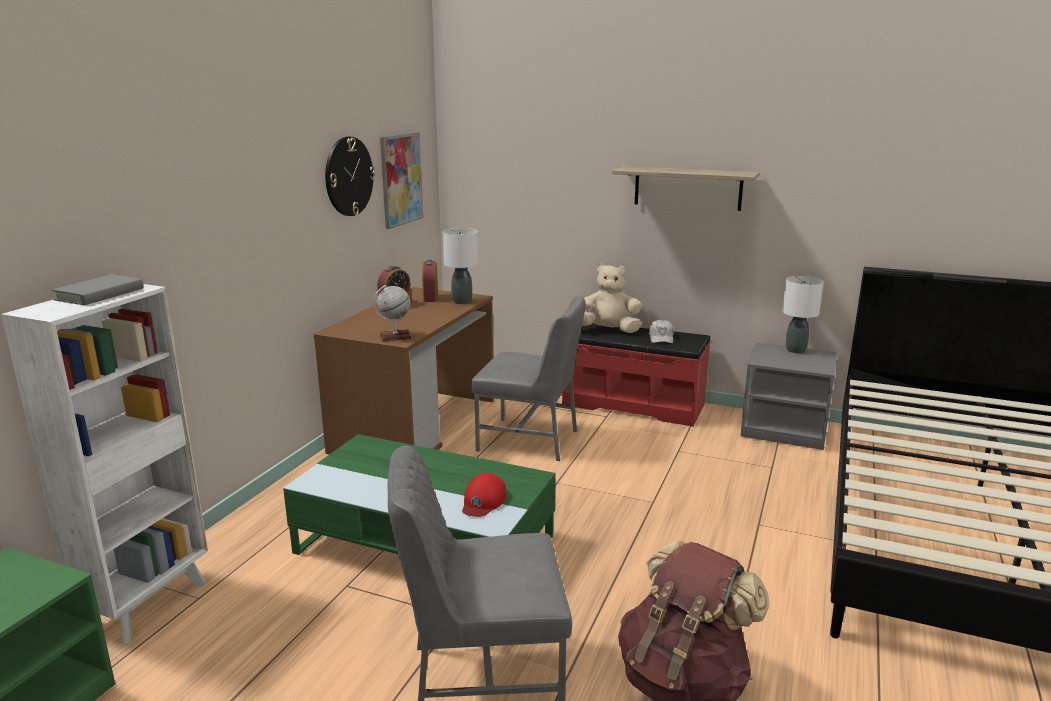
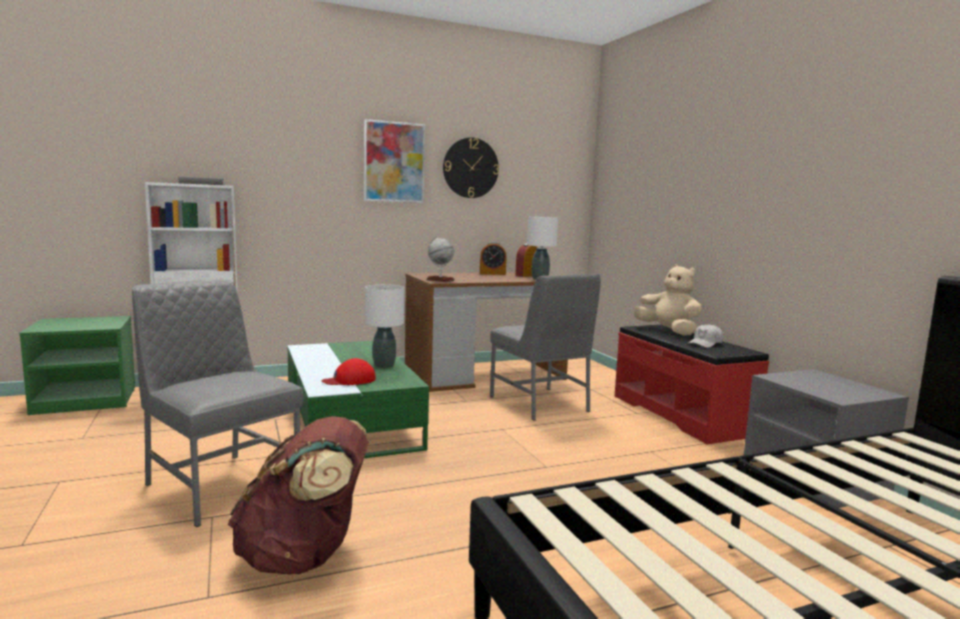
camera: 45 degrees right, 10 degrees down
picture [380,133,423,229] -> picture moved to [364,119,425,203]
shelf [612,166,760,211] -> none
white table lamp [782,276,823,353] -> white table lamp moved to [365,285,404,368]

